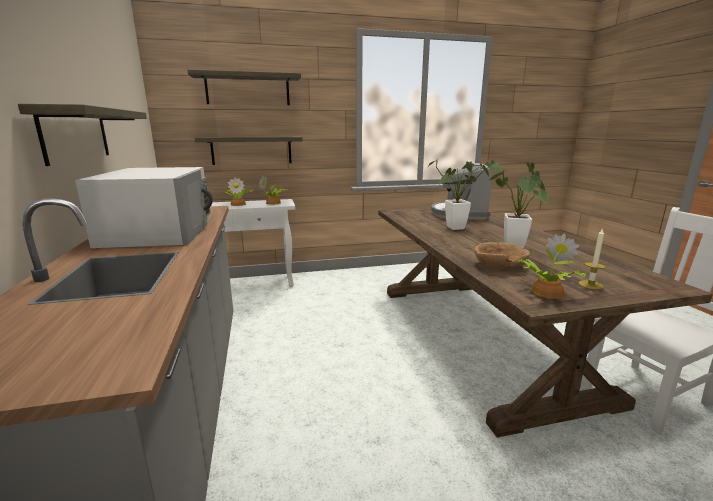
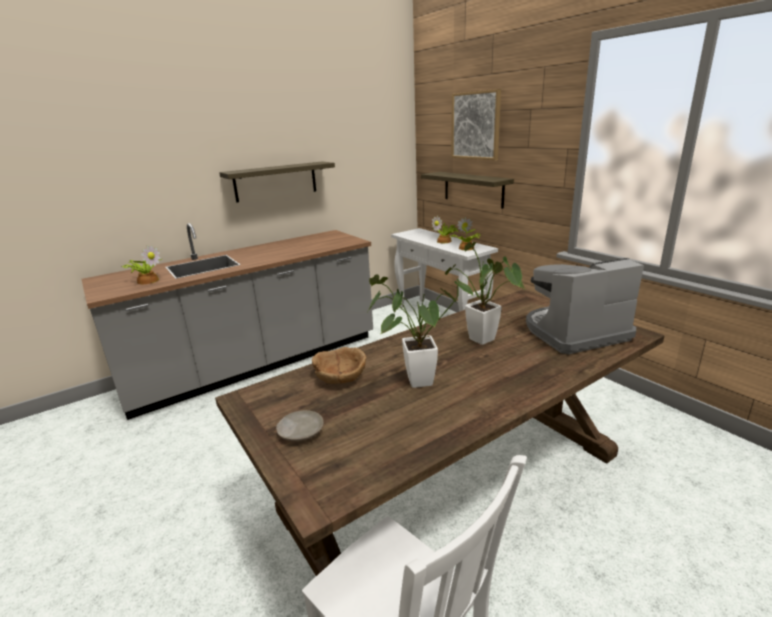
camera: 70 degrees right, 5 degrees up
white microwave [75,167,213,248] -> none
shelf [188,70,301,105] -> picture [451,89,501,160]
potted plant [516,234,586,299] -> potted plant moved to [120,245,162,284]
candle [578,228,606,289] -> beige plate [276,410,324,442]

